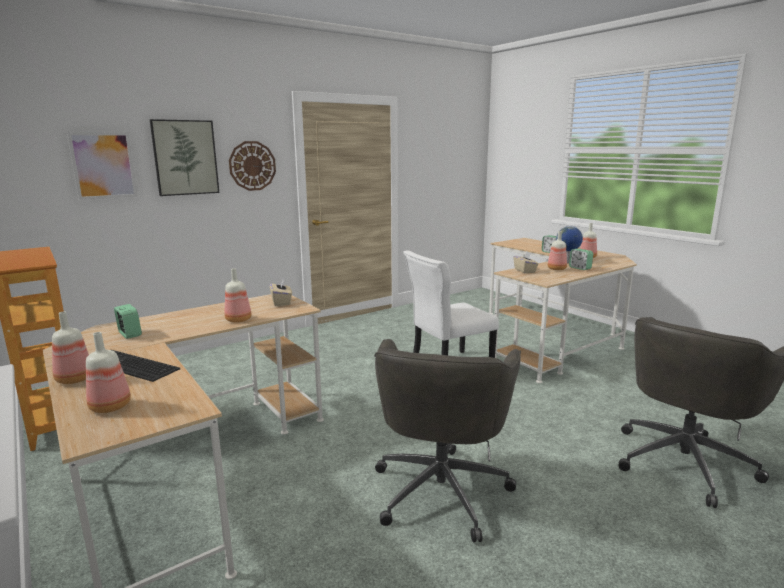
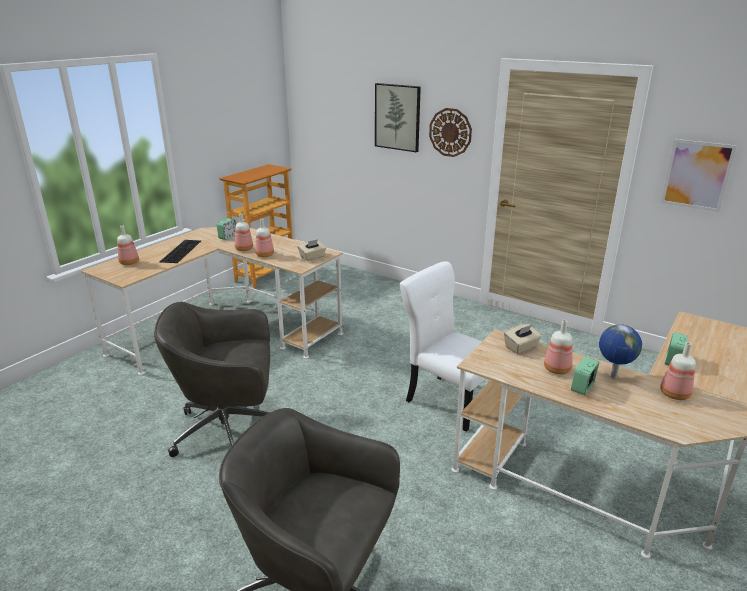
camera: 70 degrees right, 10 degrees up
bottle [52,312,89,384] -> bottle moved to [235,213,253,251]
picture [67,132,137,200] -> picture moved to [661,139,737,212]

